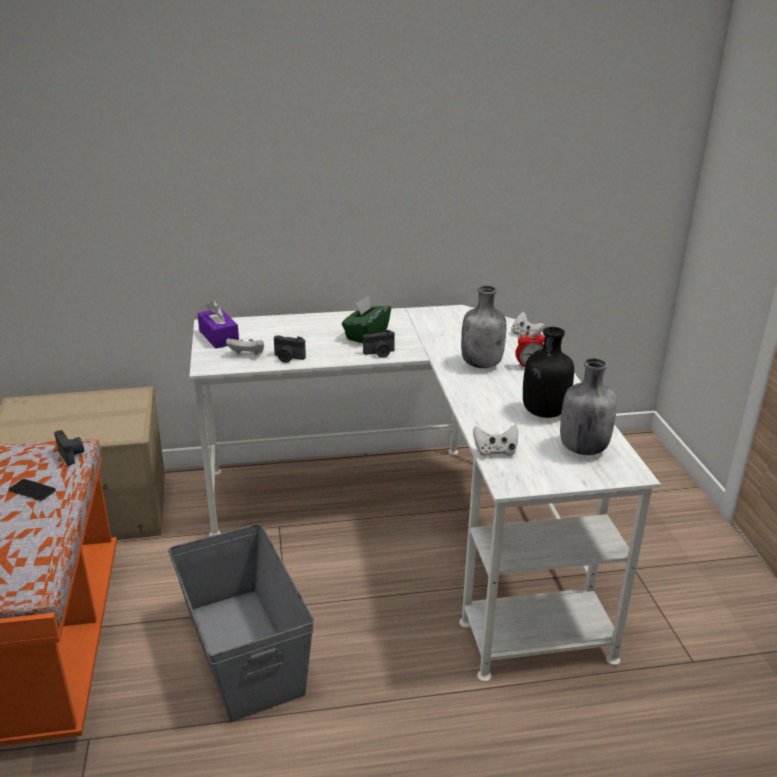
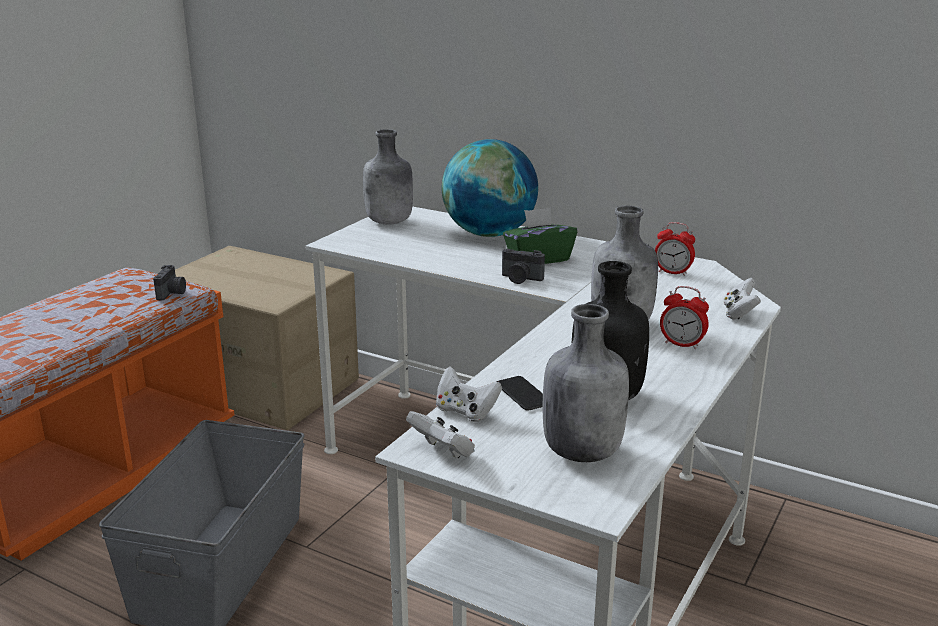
camera: 40 degrees right, 5 degrees down
phone [9,479,56,501] -> phone moved to [497,376,543,411]
purple tissue box [197,300,239,348] -> grey bottle [363,129,413,225]
white game controller [226,338,264,355] -> white game controller moved to [406,411,475,458]
camera [274,335,306,363] -> none
none -> globe [442,139,538,237]
none -> alarm clock [655,222,695,276]

